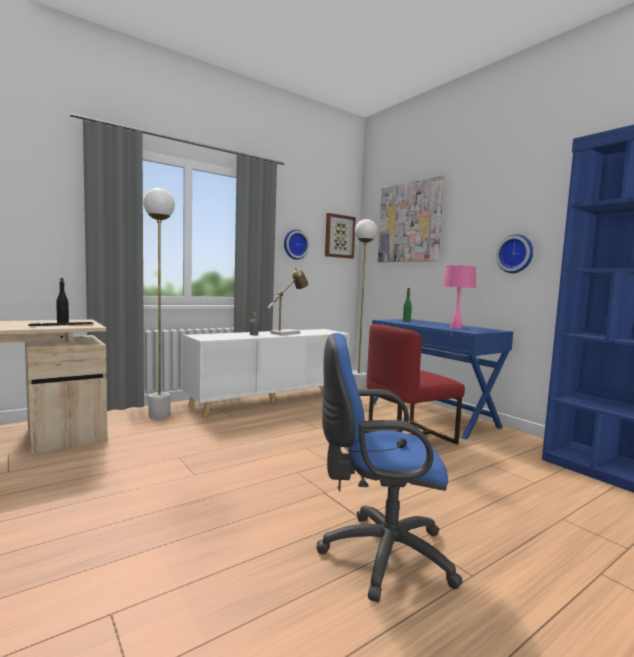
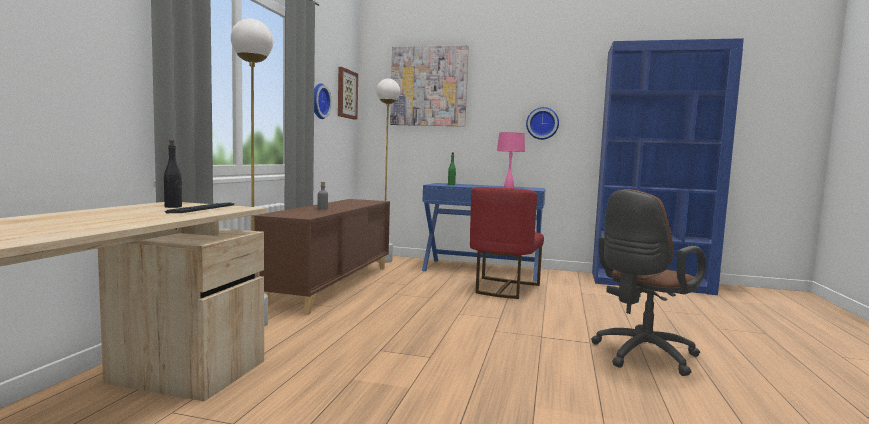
camera: 40 degrees left, 0 degrees up
white cabinet [183,329,349,418] -> brown cabinet [254,199,390,315]
table lamp [267,268,308,335] -> none
blue office chair [317,333,463,602] -> brown office chair [591,189,706,376]

